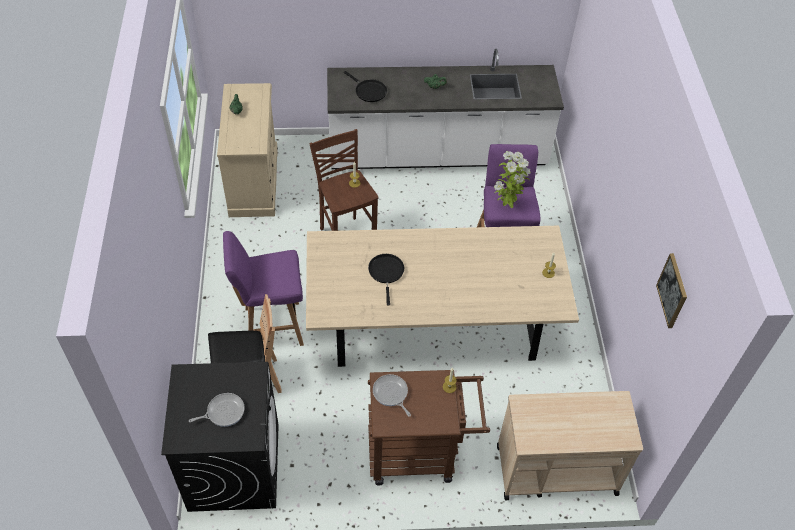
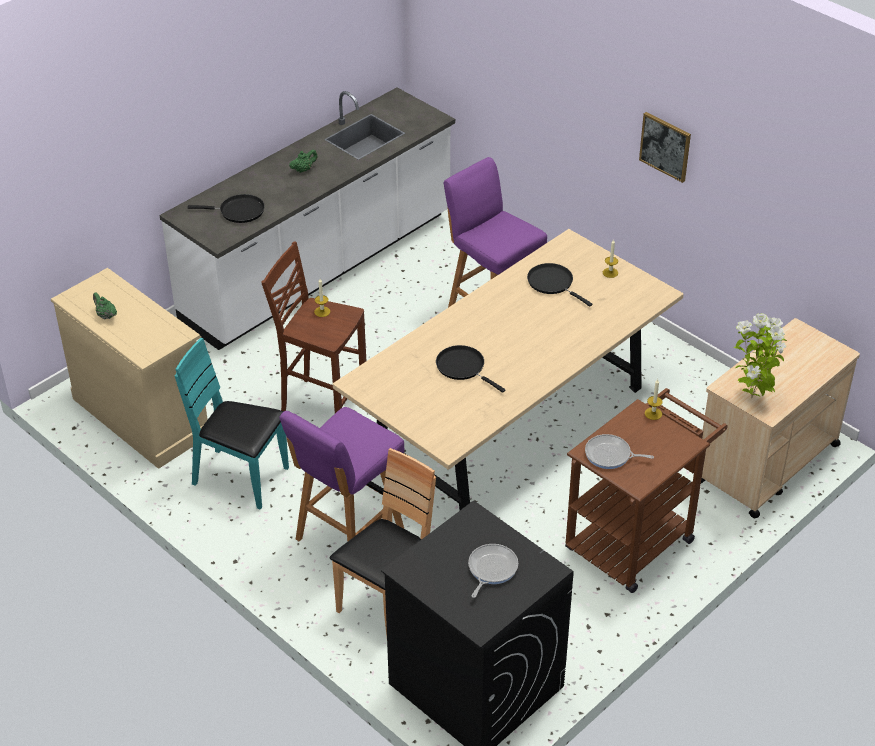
camera: 40 degrees left, 10 degrees down
potted plant [494,151,531,208] -> potted plant moved to [733,313,787,399]
picture [656,253,687,328] -> picture moved to [639,112,691,183]
none -> turquoise chair [175,338,289,510]
none -> black frying pan [527,263,592,307]

